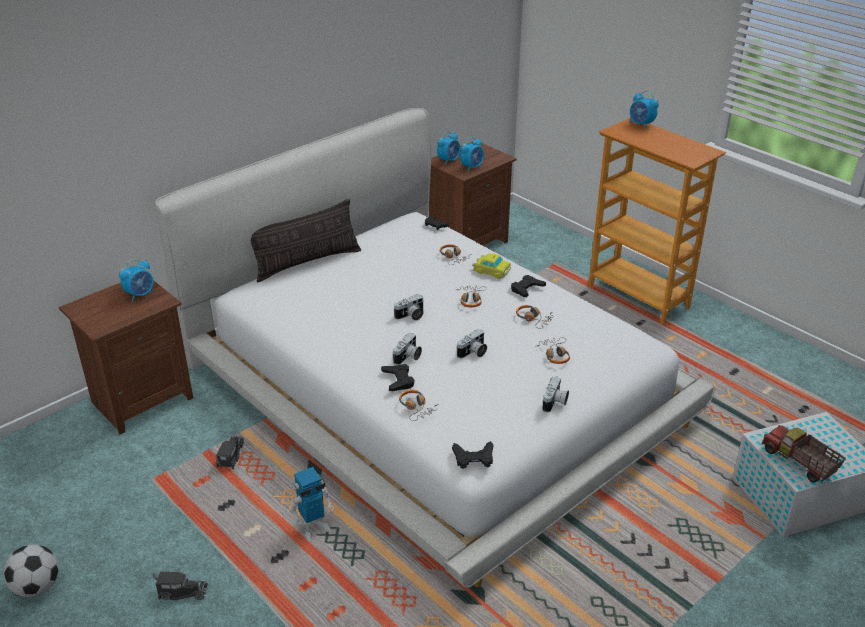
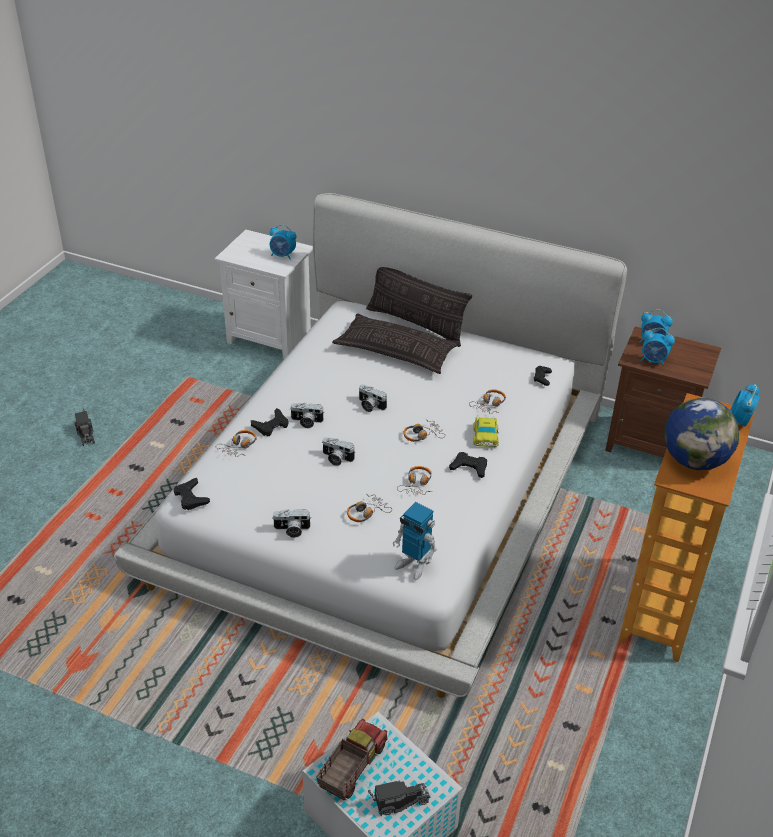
camera: 65 degrees right, 5 degrees up
football [3,545,59,597] -> none
brown nightstand [59,281,193,435] -> white nightstand [215,230,313,359]
toy truck [216,435,244,469] -> toy truck moved to [368,780,430,816]
toy robot [290,467,334,541] -> toy robot moved to [393,502,437,580]
none -> pillow [332,314,460,374]
none -> globe [664,398,739,470]

